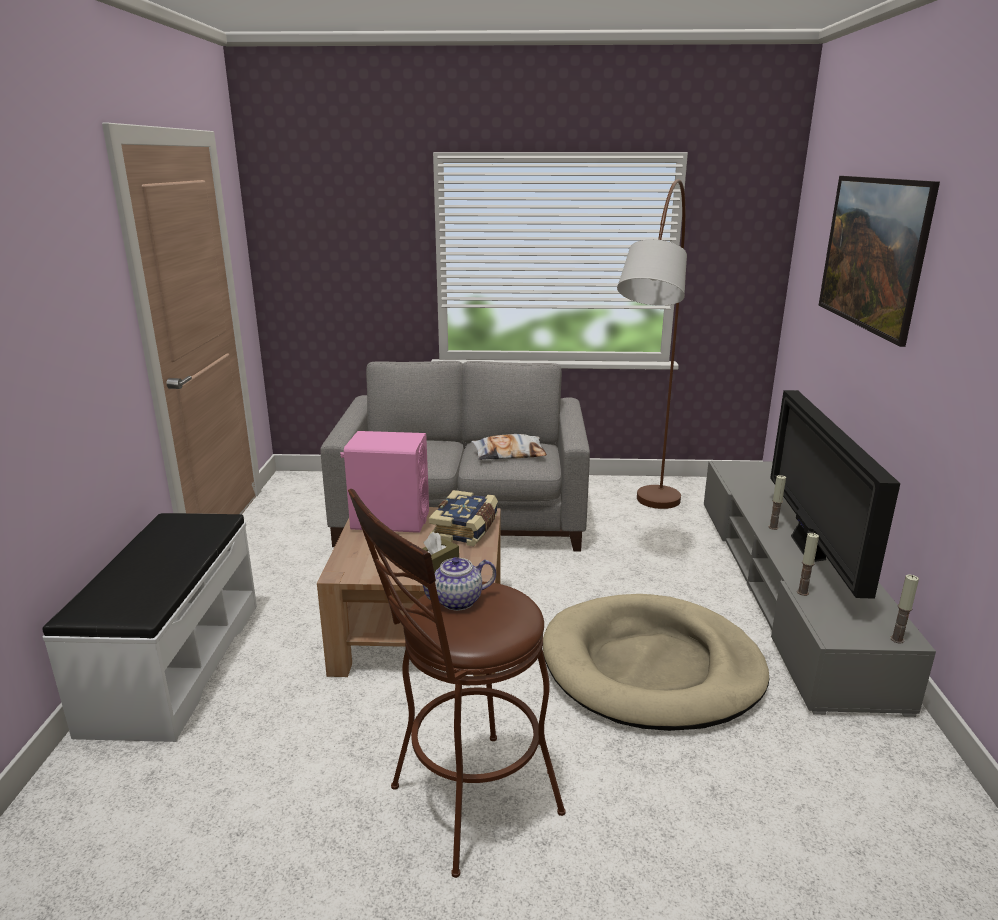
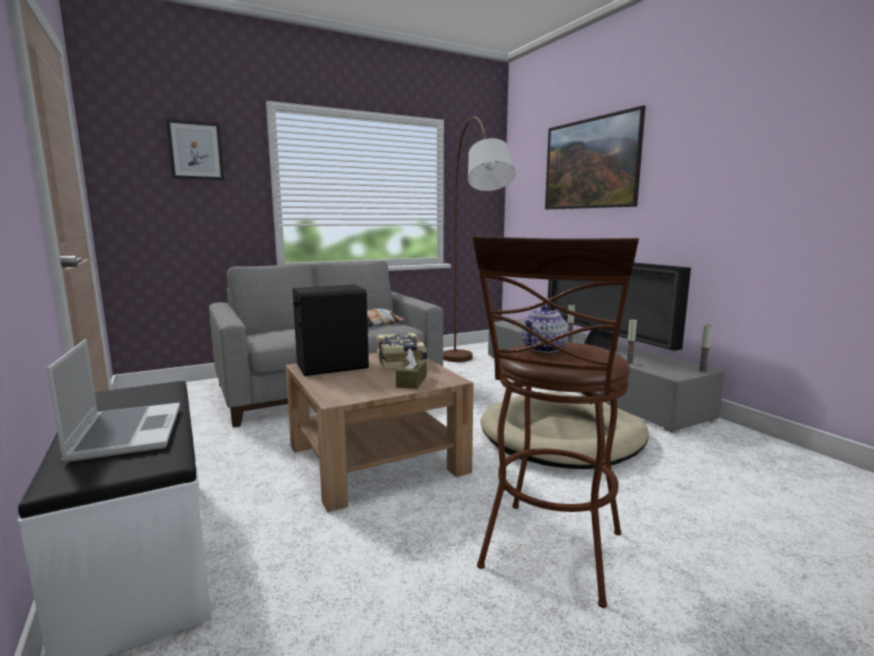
camera: 30 degrees left, 10 degrees down
pink speaker [340,431,429,533] -> black speaker [293,284,369,376]
none -> laptop [46,339,180,462]
none -> picture [166,119,224,180]

